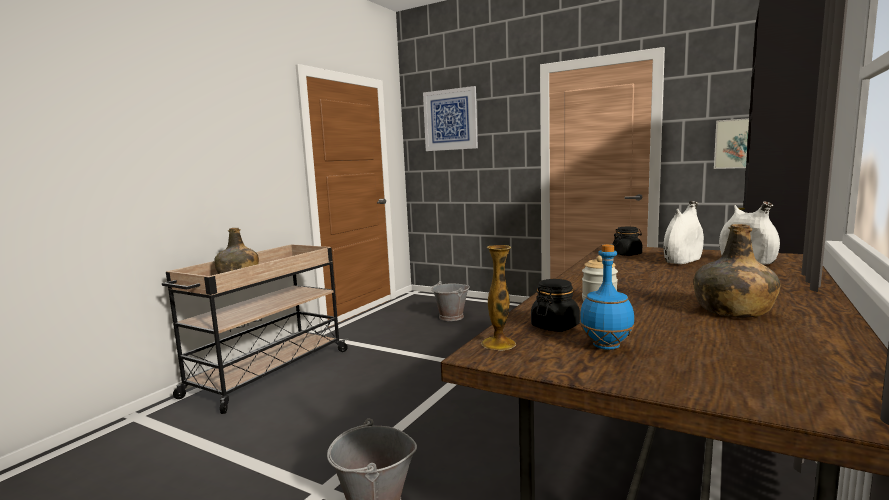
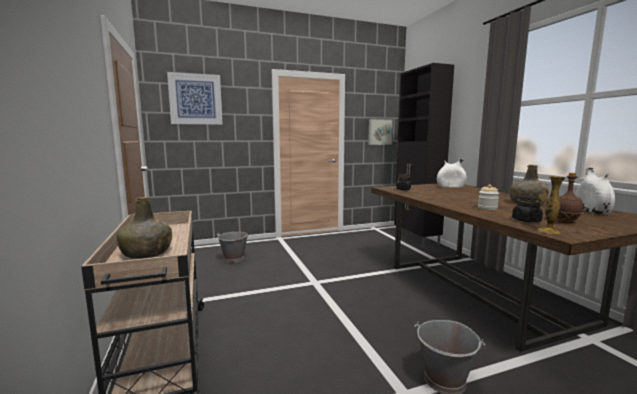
camera: 50 degrees left, 0 degrees up
blue bottle [580,244,635,350] -> brown bottle [557,173,584,223]
white vase [664,201,704,264] -> white vase moved to [576,168,615,215]

